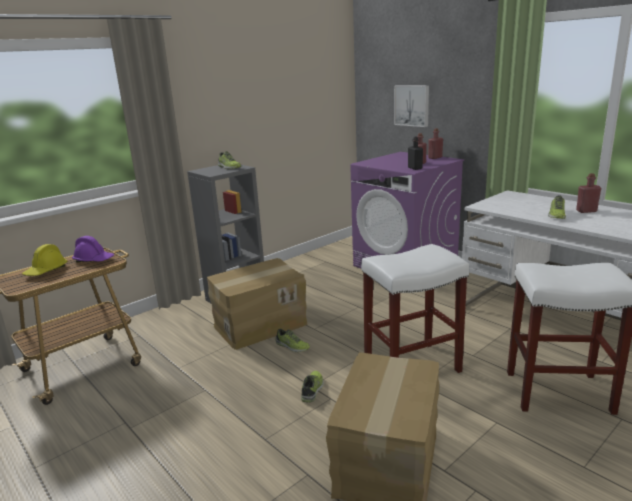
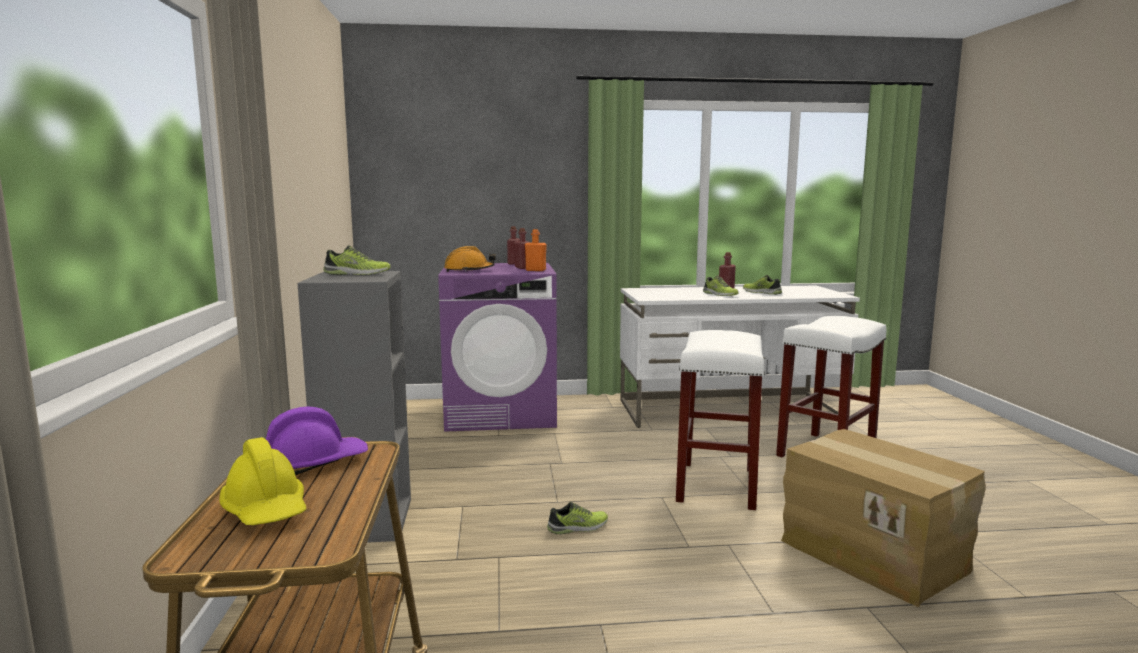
camera: 55 degrees left, 10 degrees down
cardboard box [207,258,308,350] -> none
shoe [301,371,324,403] -> shoe moved to [743,275,782,295]
picture [394,85,429,127] -> none
black bottle [408,137,423,170] -> orange bottle [525,229,547,271]
none -> orange hard hat [444,246,496,272]

